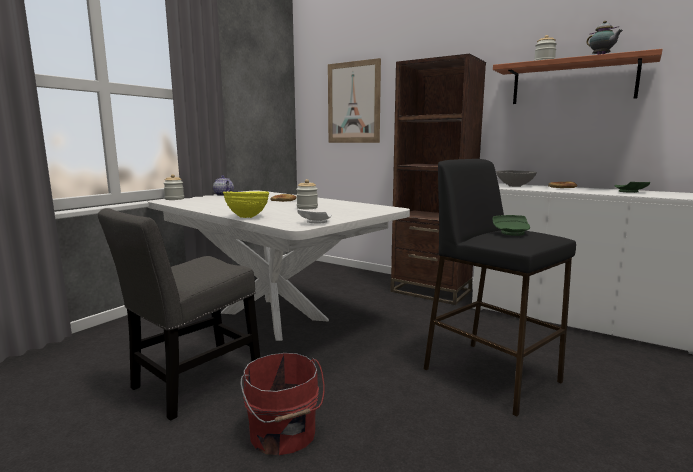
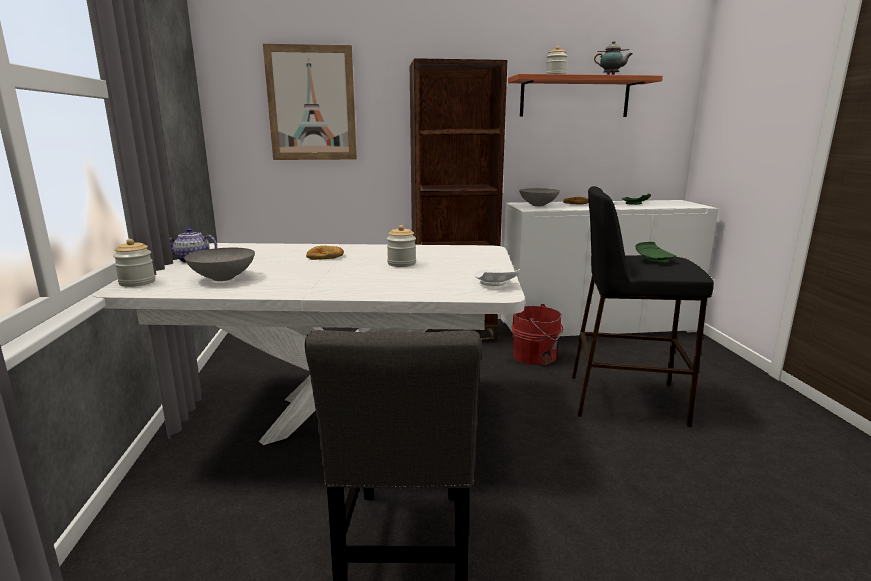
camera: 40 degrees left, 5 degrees up
yellow bowl [223,191,269,218] -> none
red bucket [240,353,325,455] -> red bucket moved to [512,304,563,365]
none -> grey bowl [184,248,255,281]

